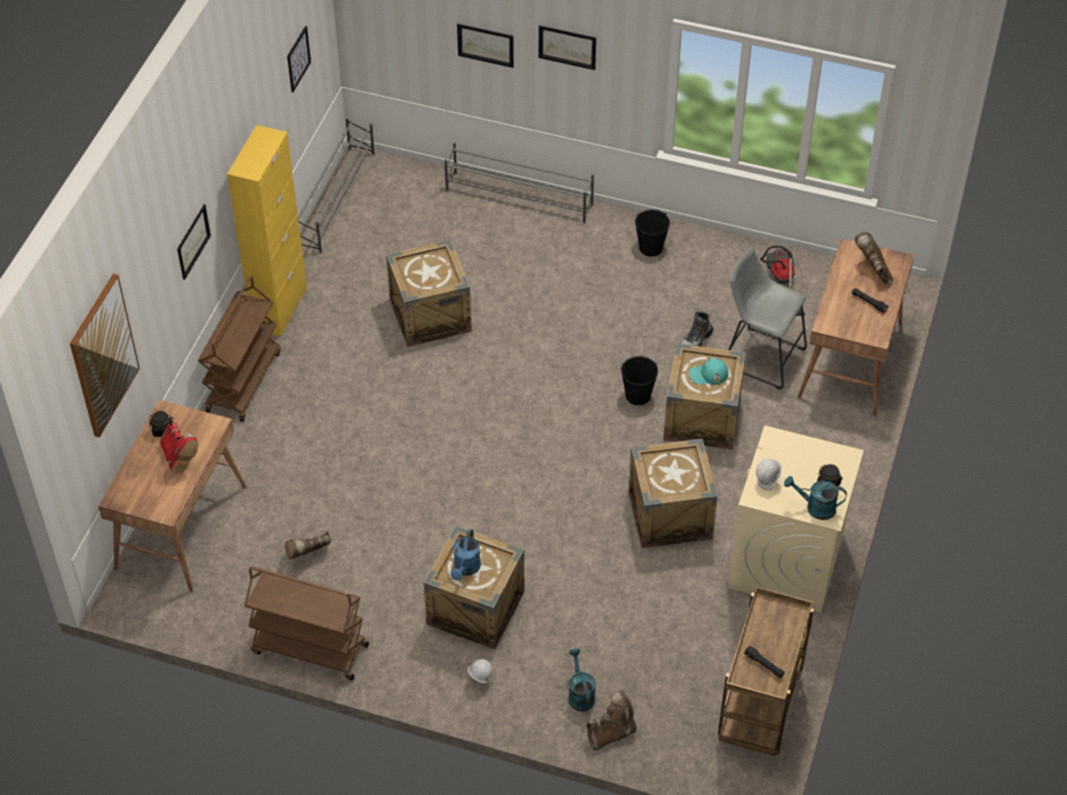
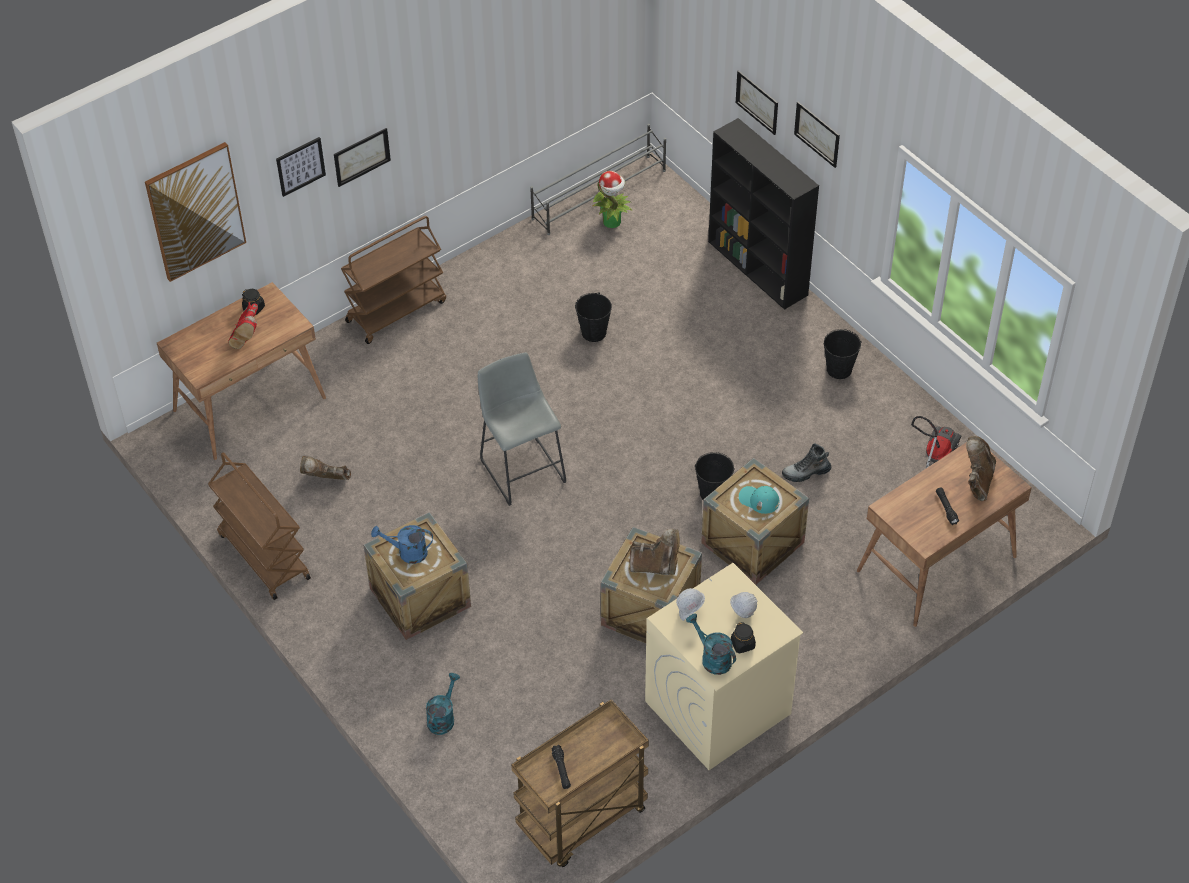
camera: 35 degrees right, 0 degrees up
yellow cabinet [227,125,307,337] -> none
picture [287,26,311,92] -> picture moved to [276,137,326,197]
crate [386,240,472,347] -> black bucket [575,292,612,342]
grey shoe rack [444,141,594,224] -> black bookcase [708,118,819,310]
blue watering can [451,529,481,580] -> blue watering can turned 45 degrees clockwise [371,525,433,564]
white hard hat [468,659,493,683] -> white hard hat moved to [730,592,757,618]
brown boot [587,690,637,751] -> brown boot moved to [629,529,680,575]
grey stool [729,247,807,390] -> grey stool moved to [478,353,566,506]
none -> potted plant [593,171,633,228]

